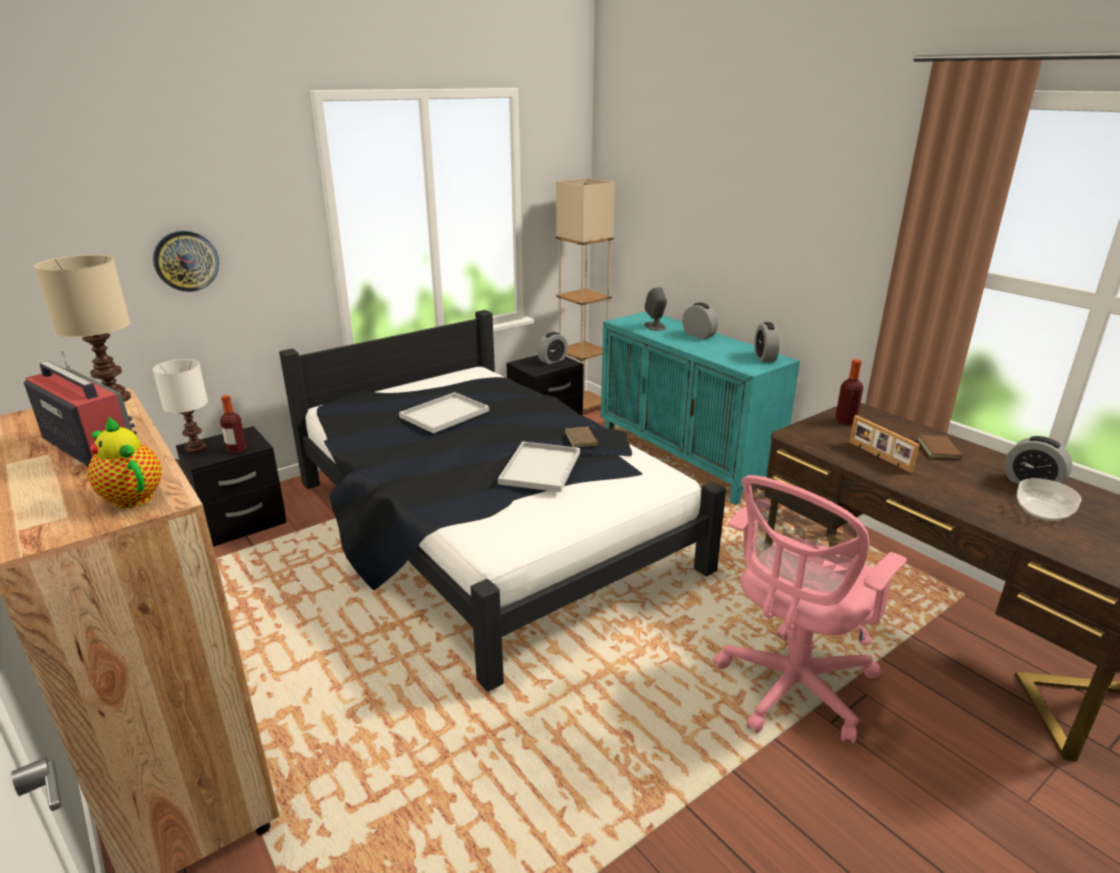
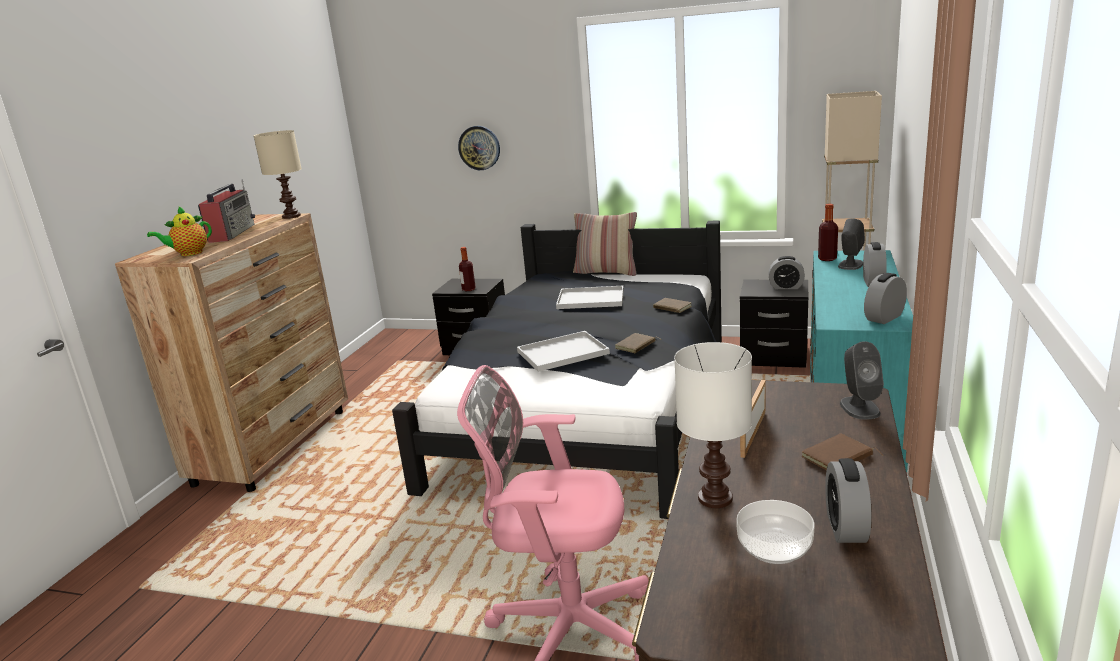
camera: 55 degrees right, 5 degrees down
teapot [88,416,162,508] -> teapot turned 135 degrees counterclockwise [147,206,212,256]
white table lamp [153,359,208,453] -> white table lamp moved to [674,342,752,508]
bottle [835,359,863,425] -> bottle moved to [818,204,838,261]
none -> pillow [573,212,637,276]
none -> brown book [653,298,692,313]
none -> grey speaker [840,341,884,420]

